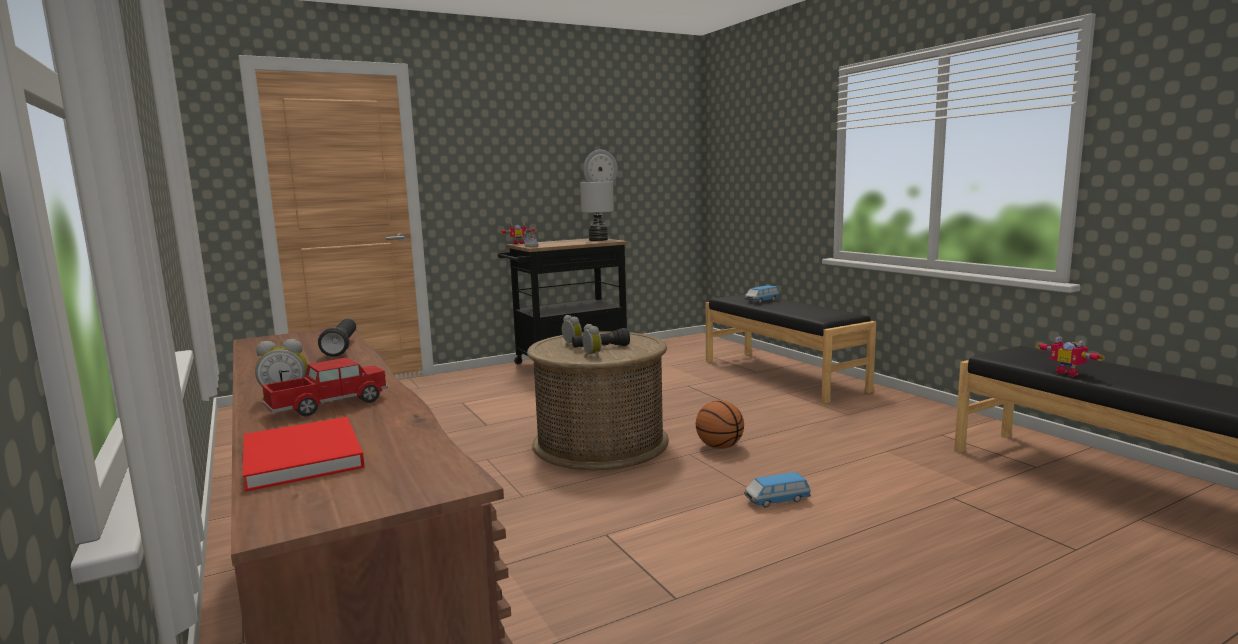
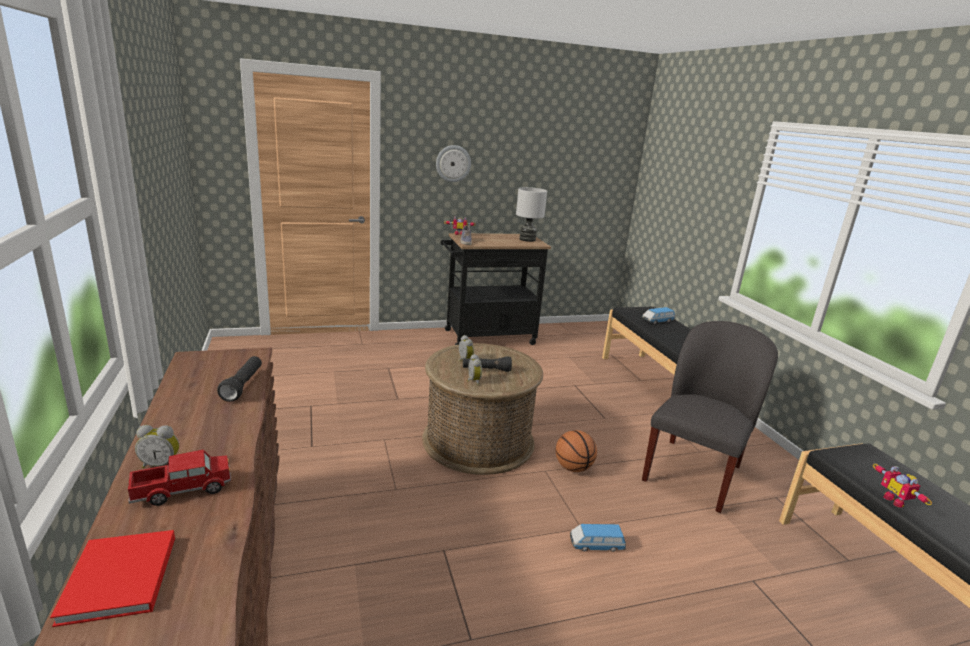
camera: 10 degrees right, 10 degrees up
wall clock [583,150,618,183] -> wall clock moved to [436,145,471,182]
none -> grey chair [642,321,778,513]

